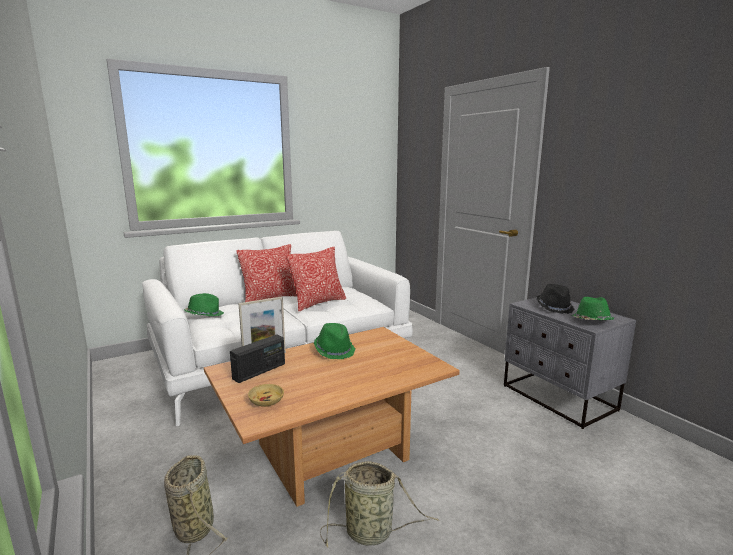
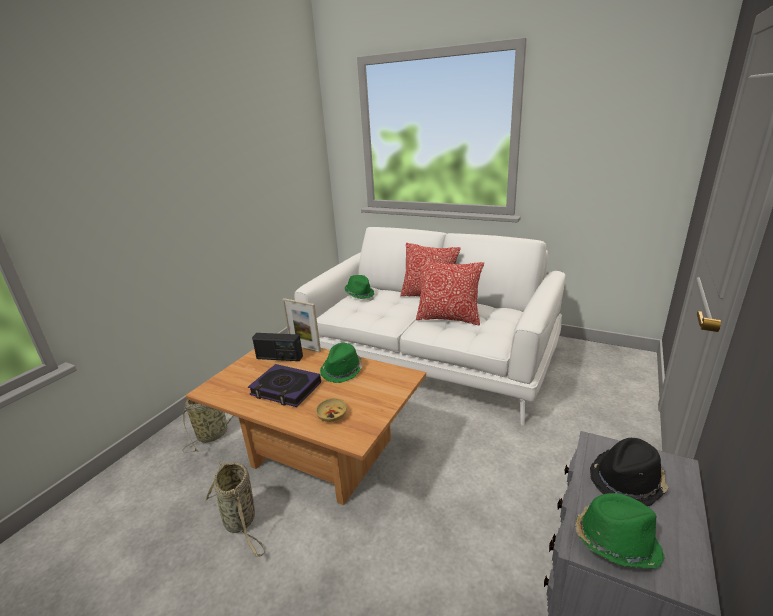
camera: 60 degrees right, 10 degrees up
beige bowl [248,384,284,407] -> beige bowl moved to [316,398,347,422]
none -> book [248,364,321,407]

